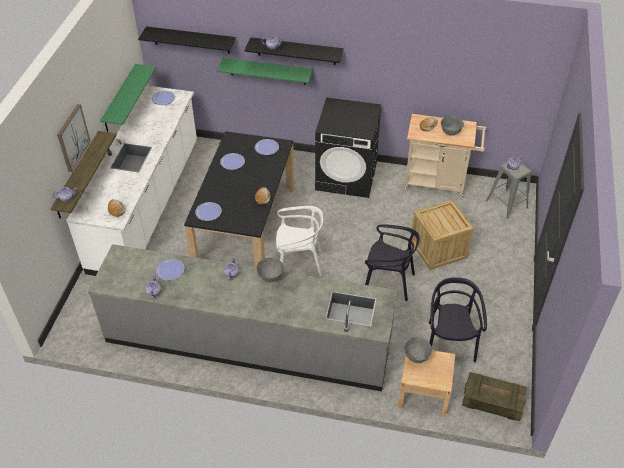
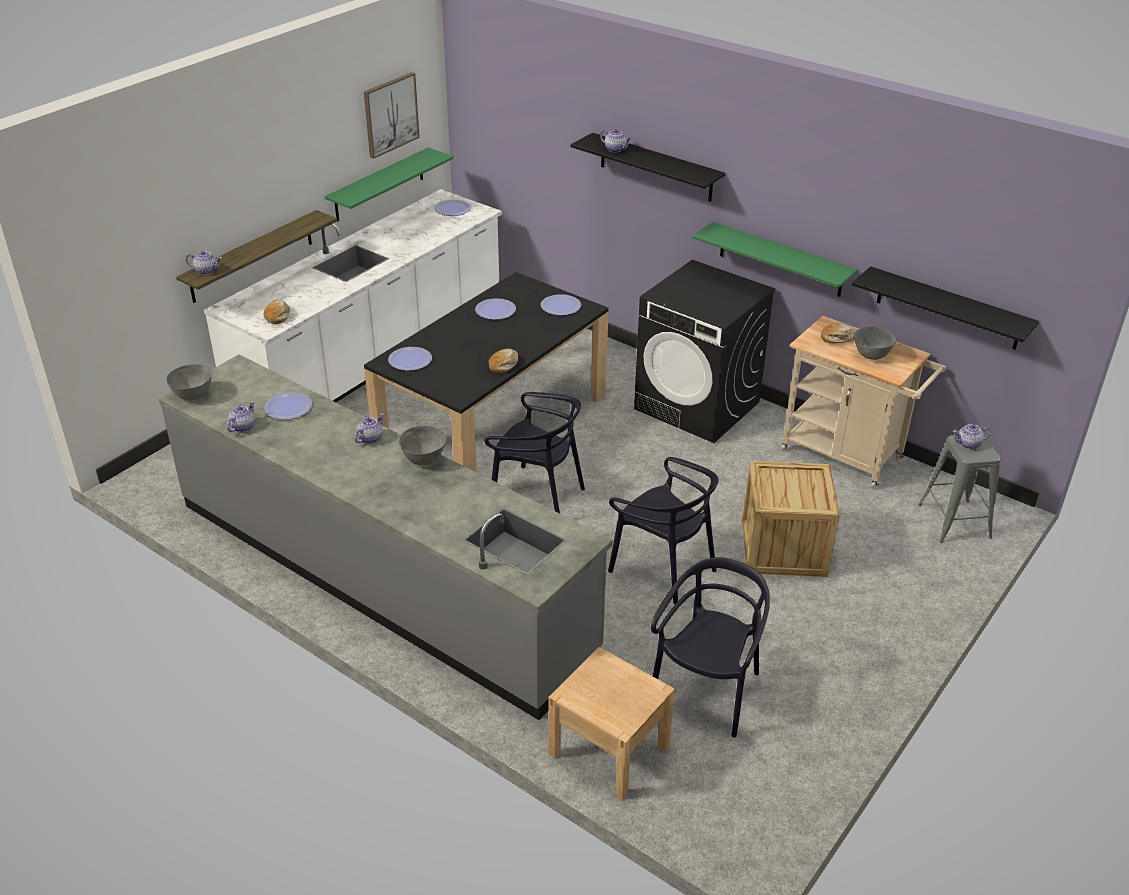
camera: 25 degrees right, 10 degrees down
picture [57,104,91,172] -> picture moved to [364,72,420,159]
black shelf [138,26,236,54] -> black shelf moved to [852,266,1039,350]
green shelf [217,58,313,84] -> green shelf moved to [692,222,858,297]
white chair [276,206,323,277] -> black chair [485,392,585,514]
grey bowl [404,337,432,363] -> grey bowl moved to [166,364,212,401]
crate [462,372,527,421] -> none

